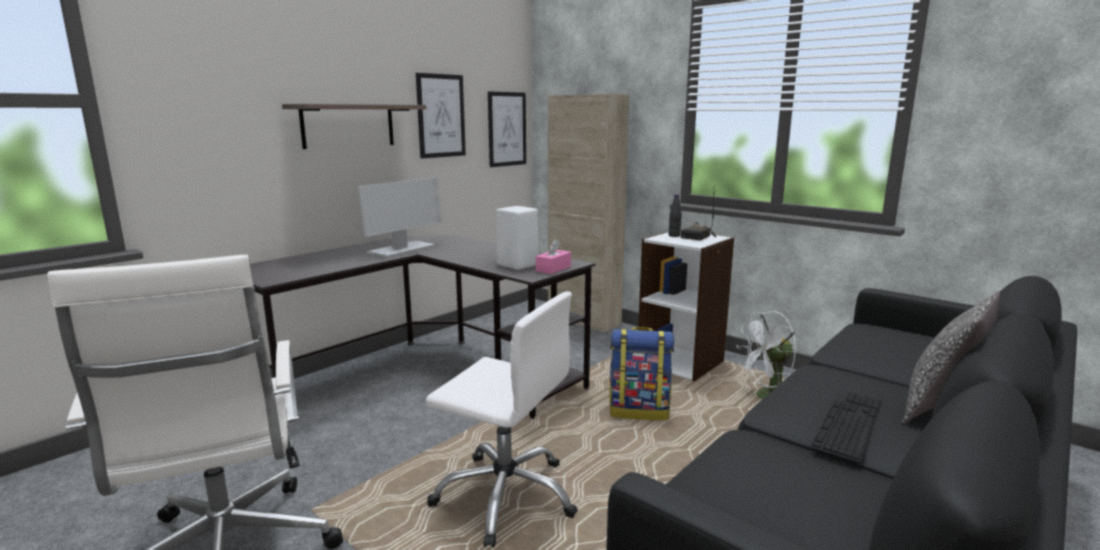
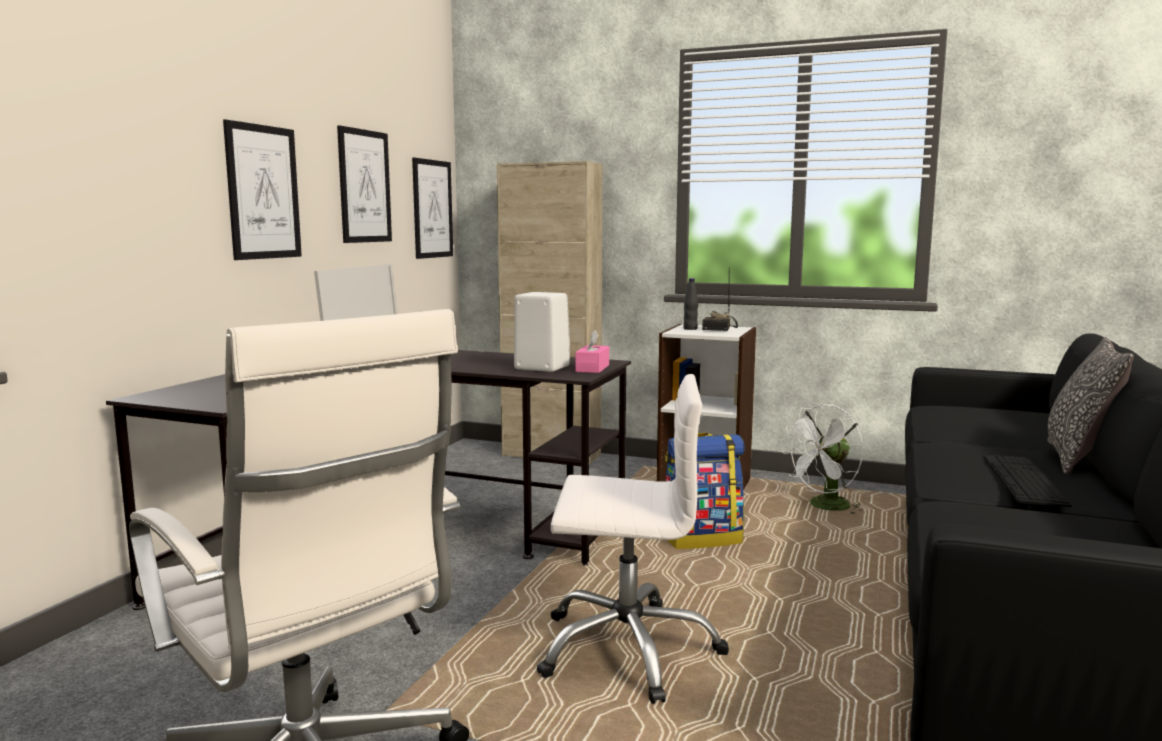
camera: 20 degrees left, 5 degrees down
shelf [282,104,426,149] -> picture [223,119,302,260]

